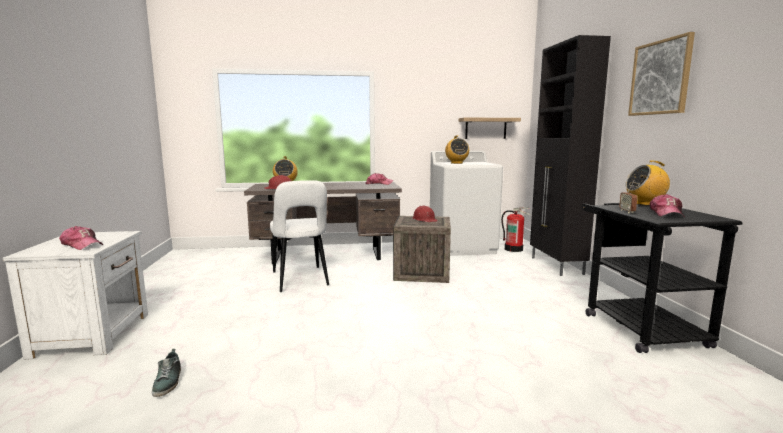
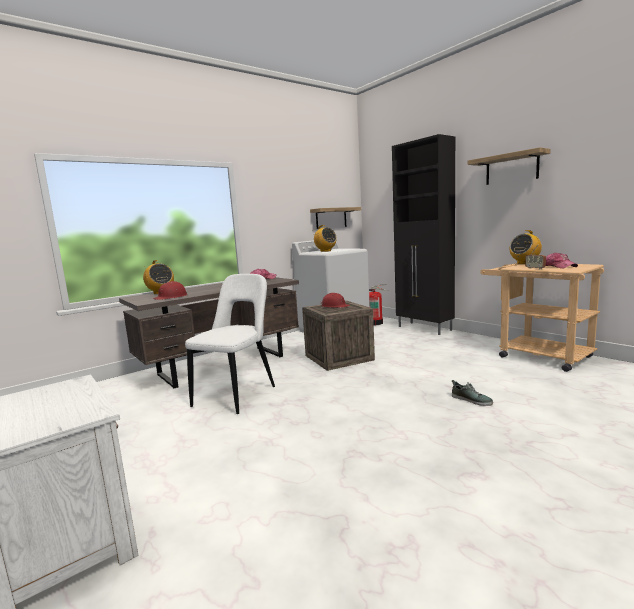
camera: 30 degrees left, 0 degrees up
cap [59,226,103,250] -> none
shoe [152,349,181,397] -> shoe moved to [452,380,493,406]
white chair [270,180,329,292] -> white chair turned 105 degrees counterclockwise [185,274,275,414]
black cart [582,203,742,353] -> beige cart [480,263,604,372]
picture [628,32,695,116] -> shelf [468,147,551,185]

